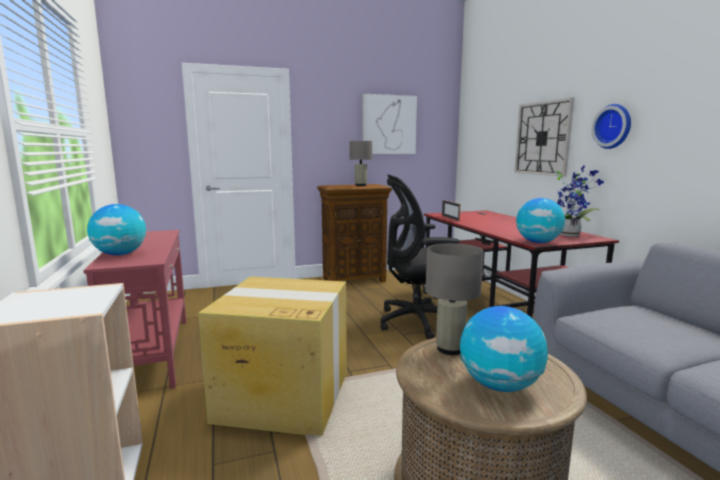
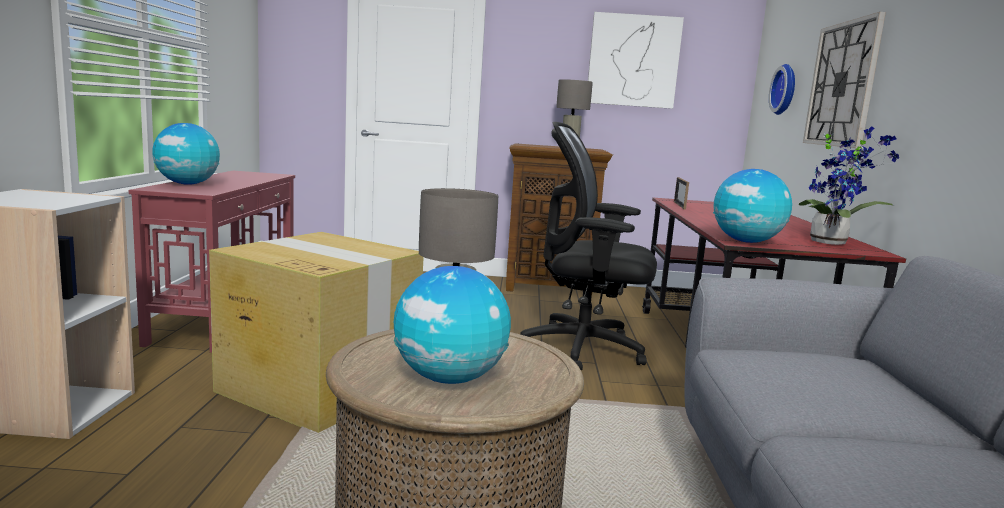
camera: 20 degrees right, 0 degrees up
wall clock [592,104,631,149] -> wall clock moved to [769,64,795,115]

